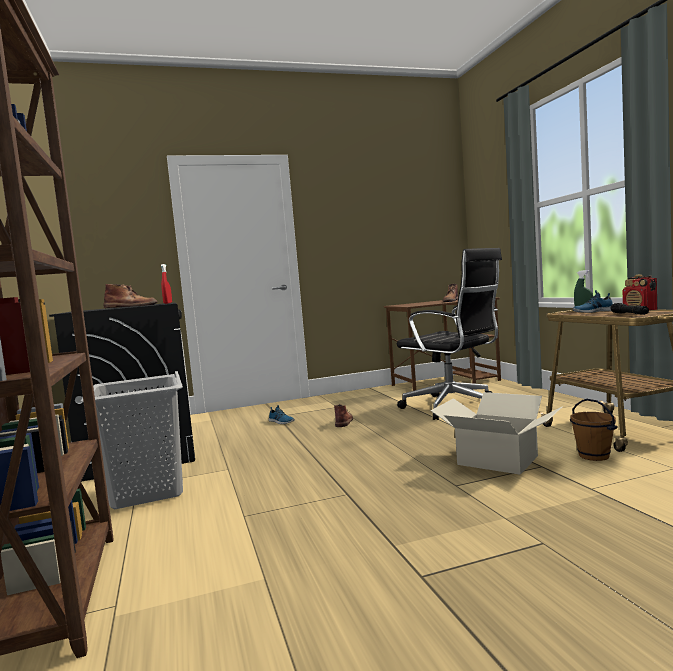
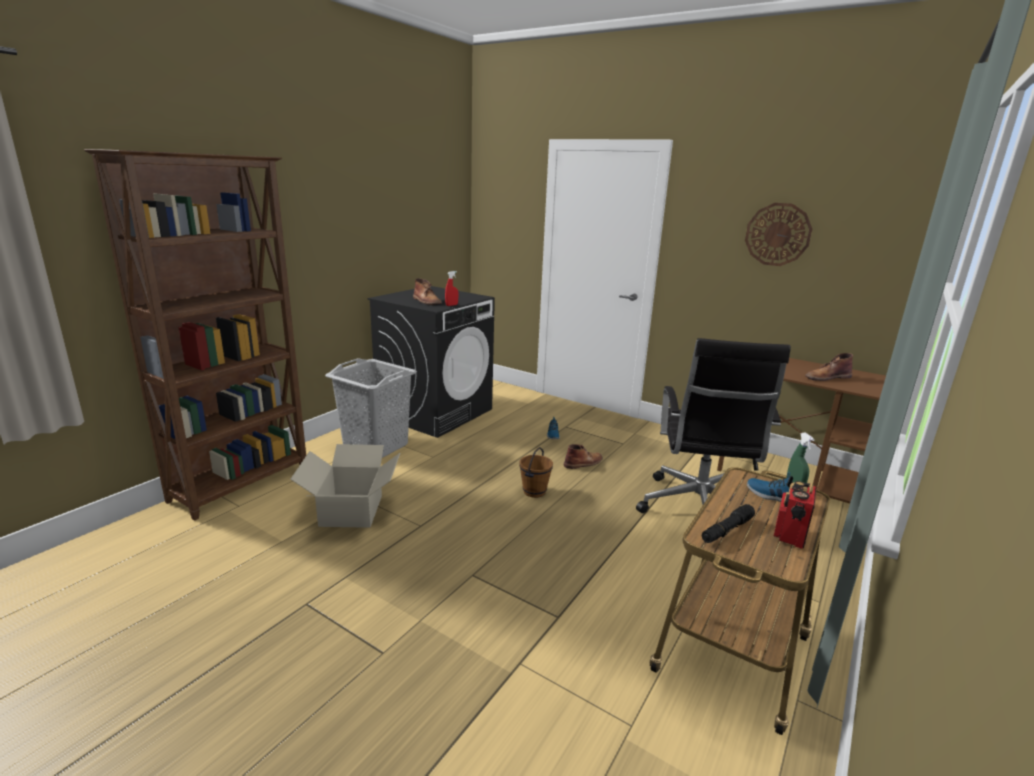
camera: 50 degrees right, 15 degrees up
cardboard box [431,392,562,475] -> cardboard box moved to [291,444,400,528]
brown bucket [570,399,617,461] -> brown bucket moved to [519,447,553,498]
none -> wall clock [745,203,812,266]

